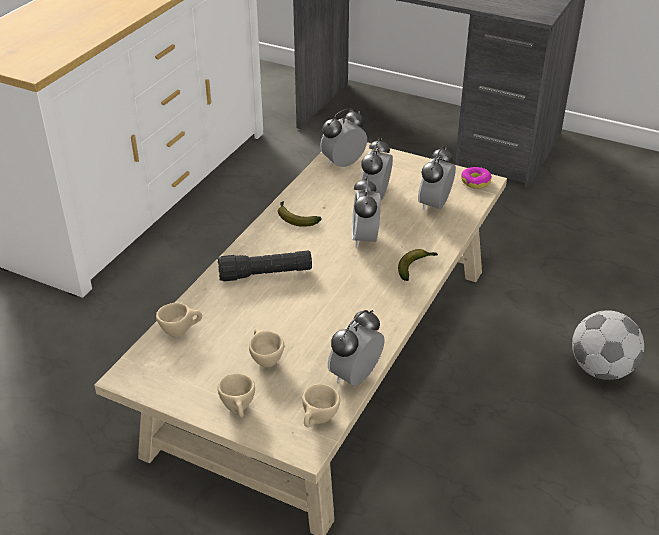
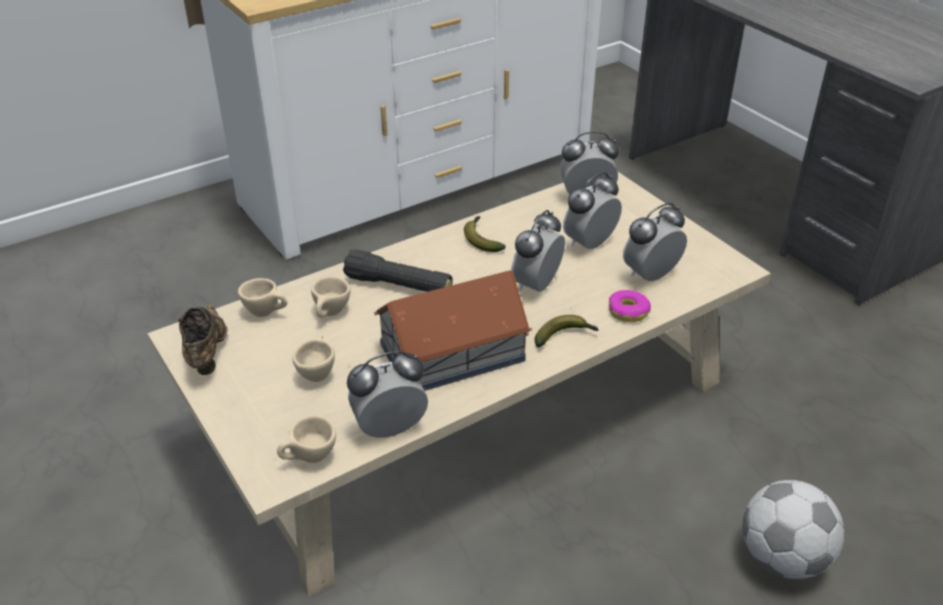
camera: 30 degrees right, 0 degrees up
beige cup [218,373,255,417] -> beige cup moved to [311,276,350,318]
donut [461,167,492,189] -> donut moved to [609,290,651,322]
none -> brown shoe [178,303,227,375]
none -> toy house [374,270,532,391]

